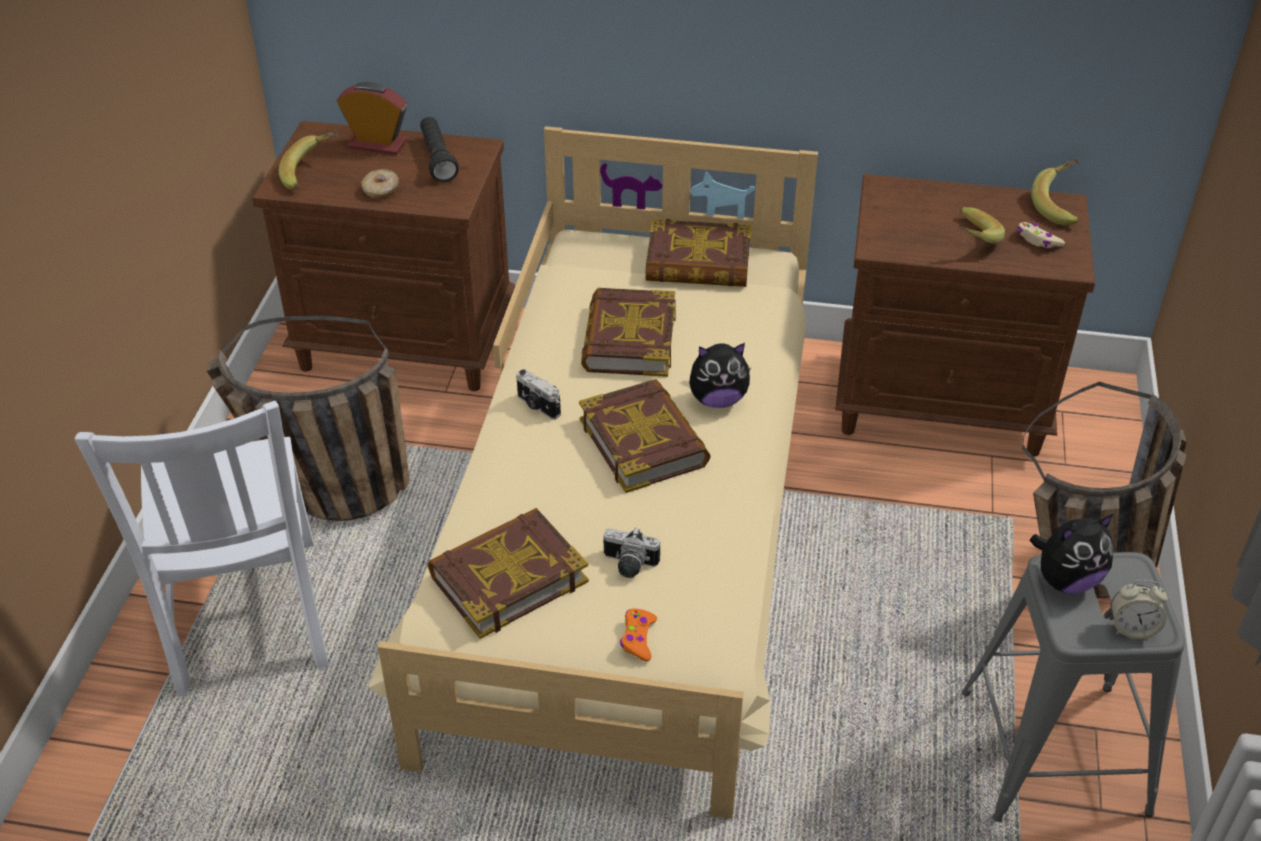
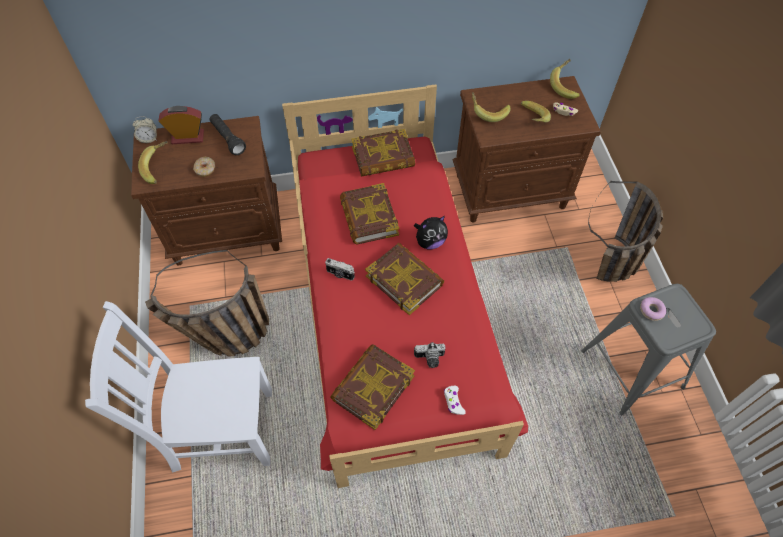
camera: 20 degrees left, 15 degrees up
white chair [75,401,329,695] -> white chair turned 120 degrees clockwise [85,301,272,473]
beige bed [368,126,818,819] -> red bed [282,84,528,488]
orange game controller [620,609,657,661] -> white game controller [444,386,466,415]
plush toy [1030,514,1114,594] -> donut [640,297,666,321]
alarm clock [1111,580,1168,639] -> alarm clock moved to [133,116,157,143]
none -> banana [472,92,510,122]

